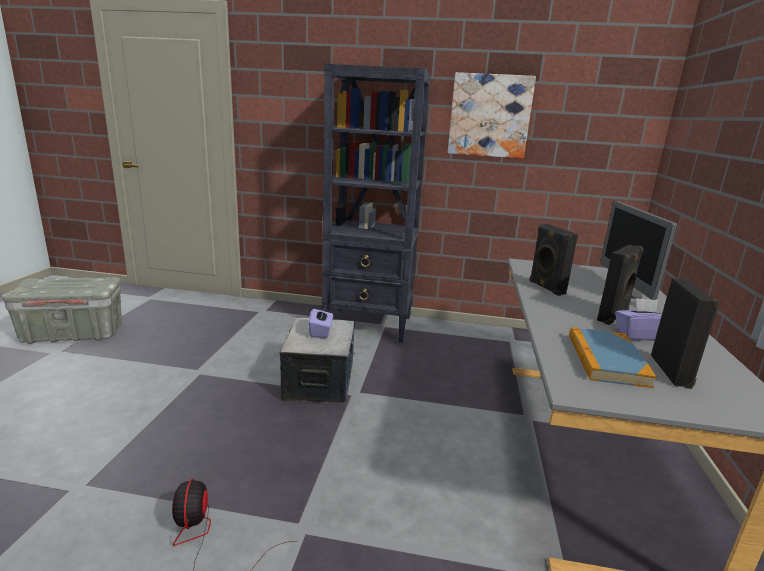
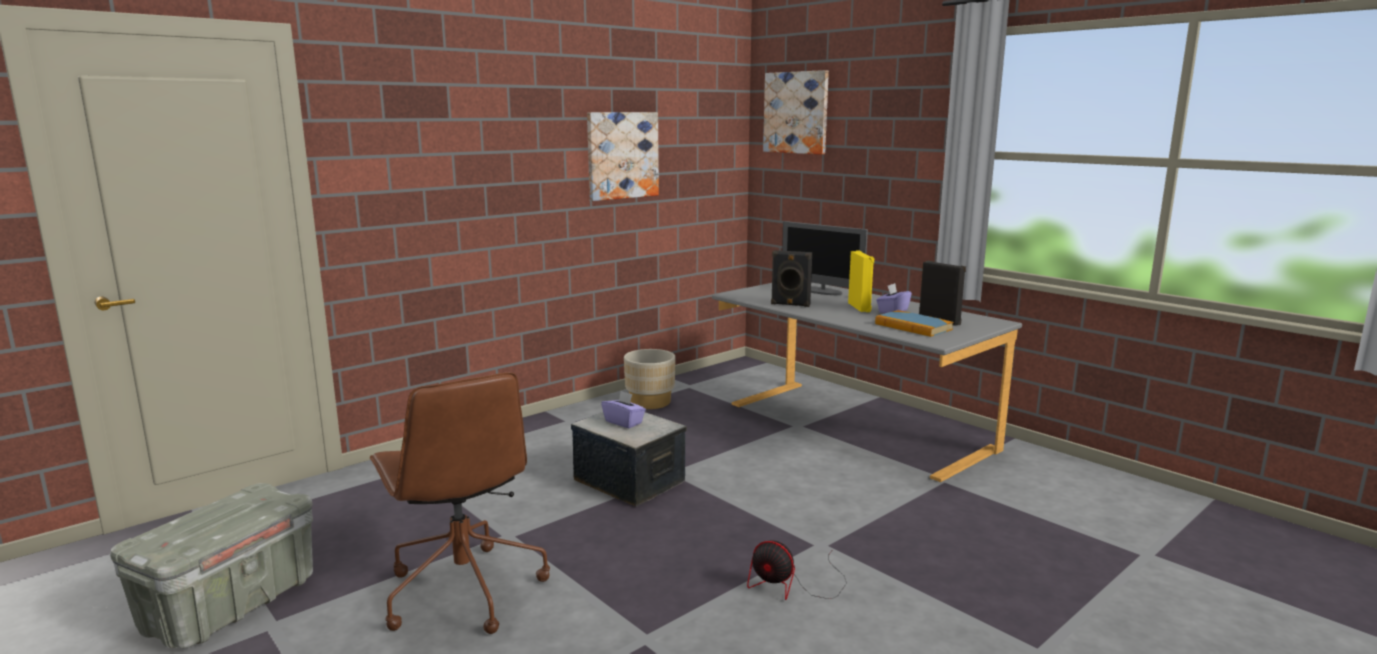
camera: 50 degrees left, 5 degrees down
black bookcase [322,64,431,343] -> none
black speaker [597,245,644,325] -> yellow speaker [848,250,874,312]
none -> brown office chair [370,372,550,634]
none -> beige planter [624,349,675,409]
none -> picture [763,70,829,155]

